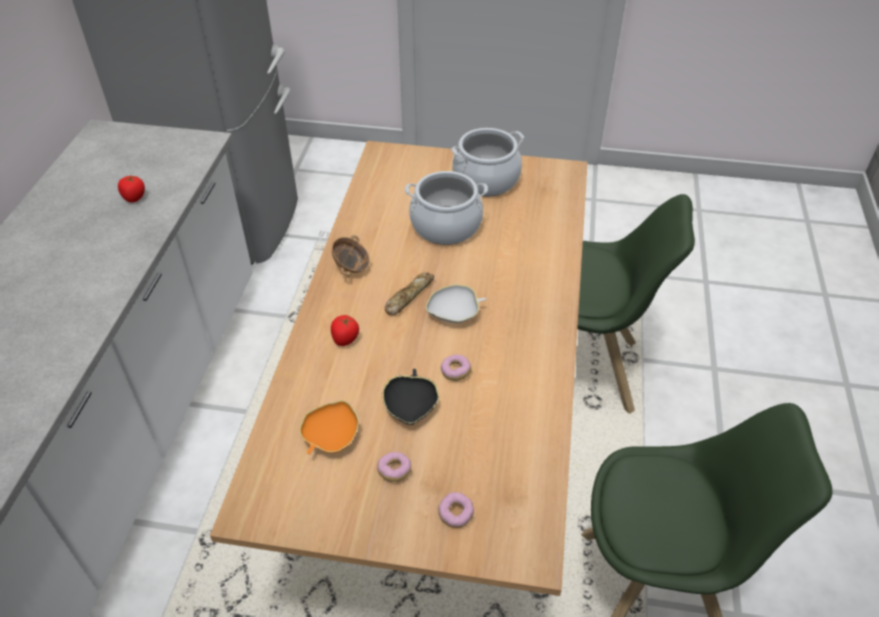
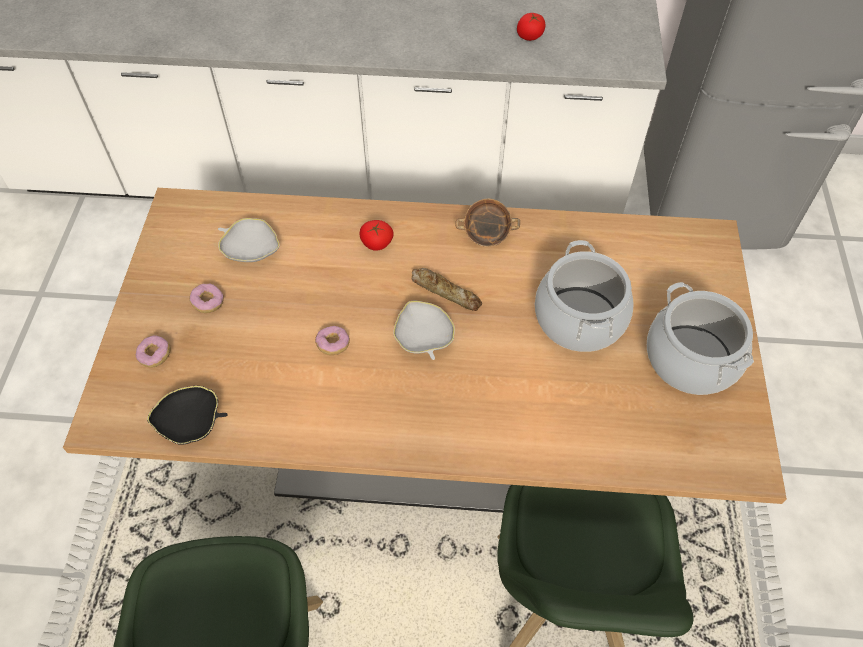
camera: 85 degrees right, 10 degrees up
orange bowl [299,400,359,454] -> white bowl [218,218,280,262]
black bowl [383,369,439,425] -> black bowl moved to [147,386,228,445]

